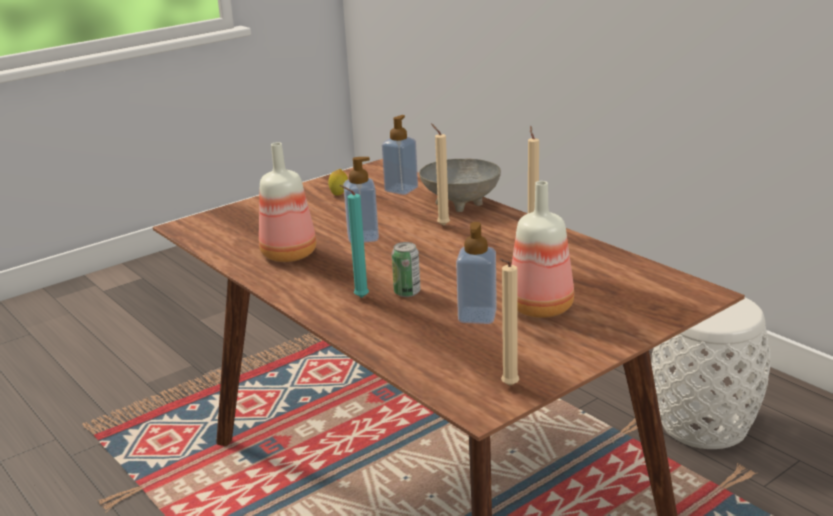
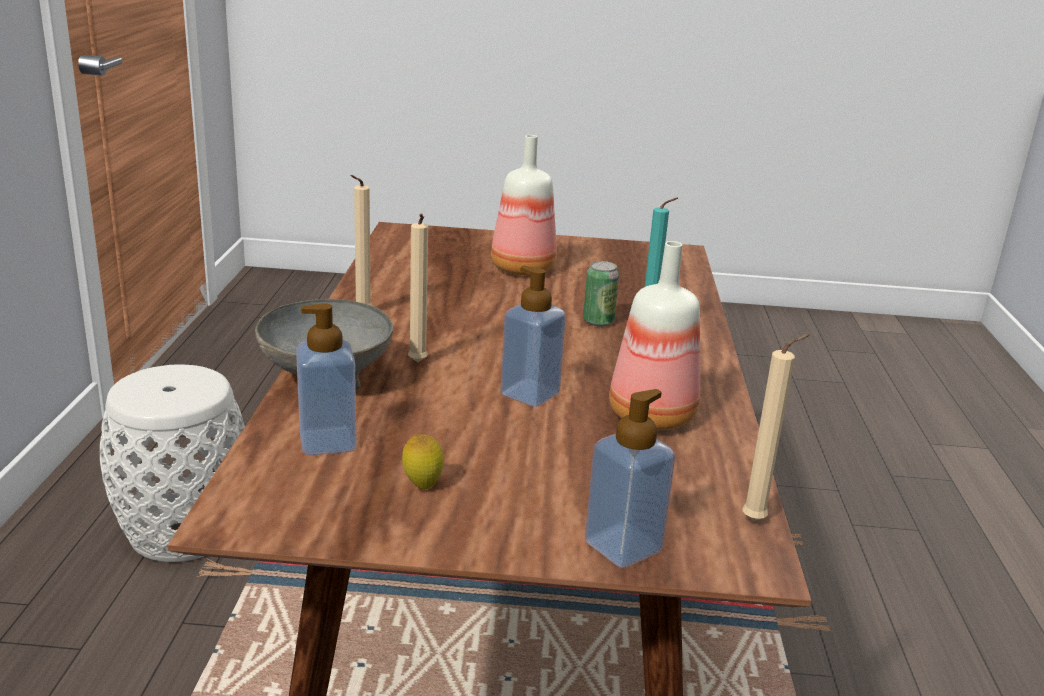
camera: 140 degrees left, 0 degrees up
soap dispenser [456,222,497,324] -> soap dispenser moved to [585,389,675,568]
beige candle [499,259,519,386] -> beige candle moved to [742,334,810,521]

